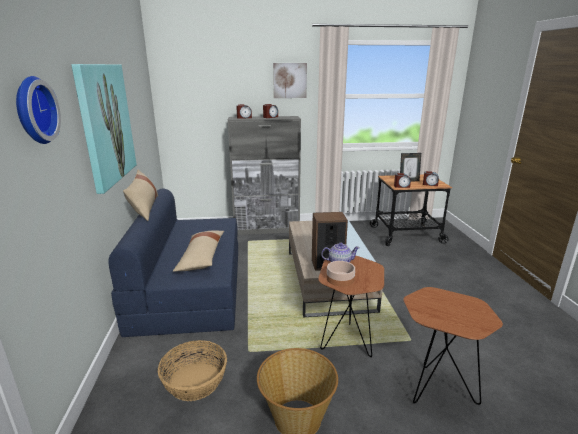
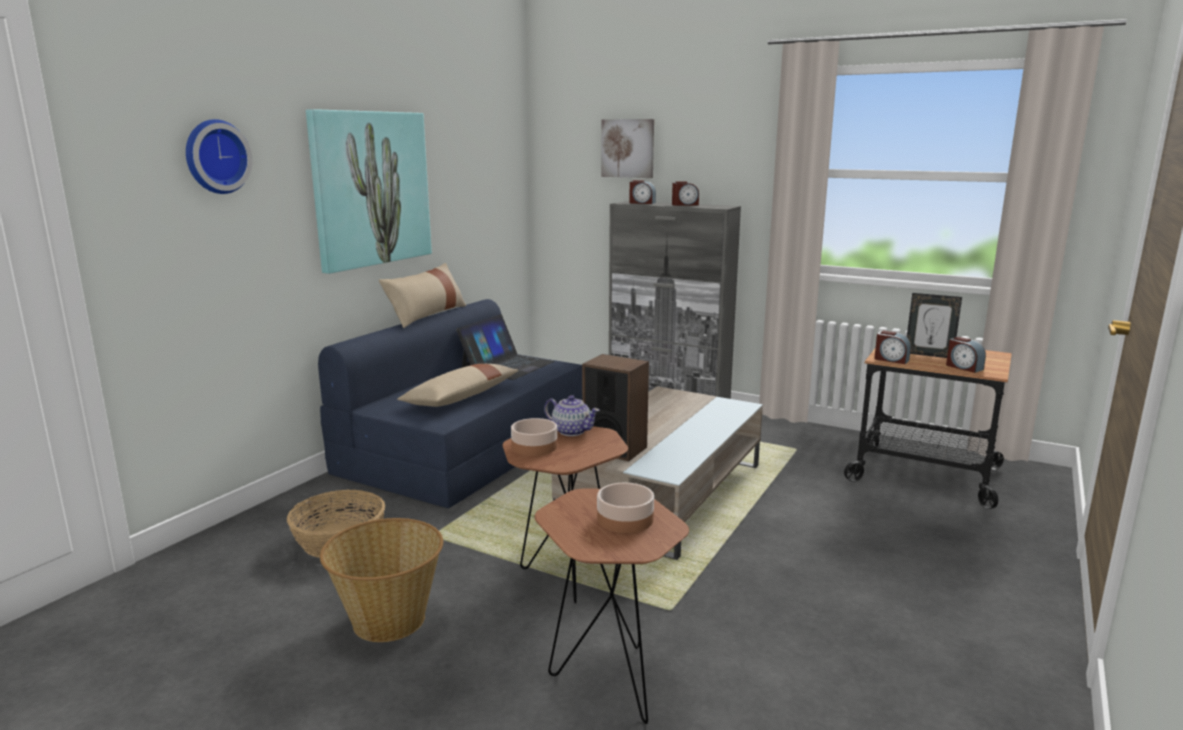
camera: 35 degrees right, 5 degrees down
picture [273,63,307,98] -> picture moved to [601,119,654,178]
none -> laptop [456,314,555,380]
none -> bowl [597,483,654,533]

